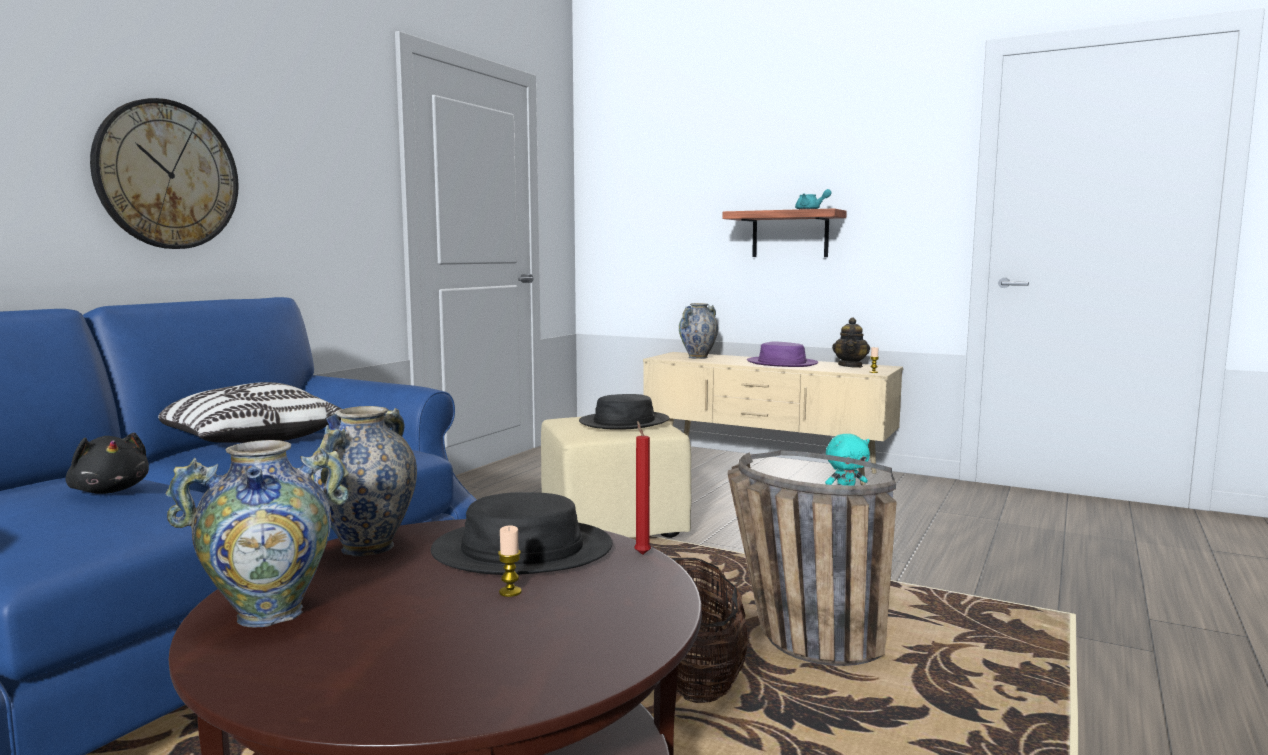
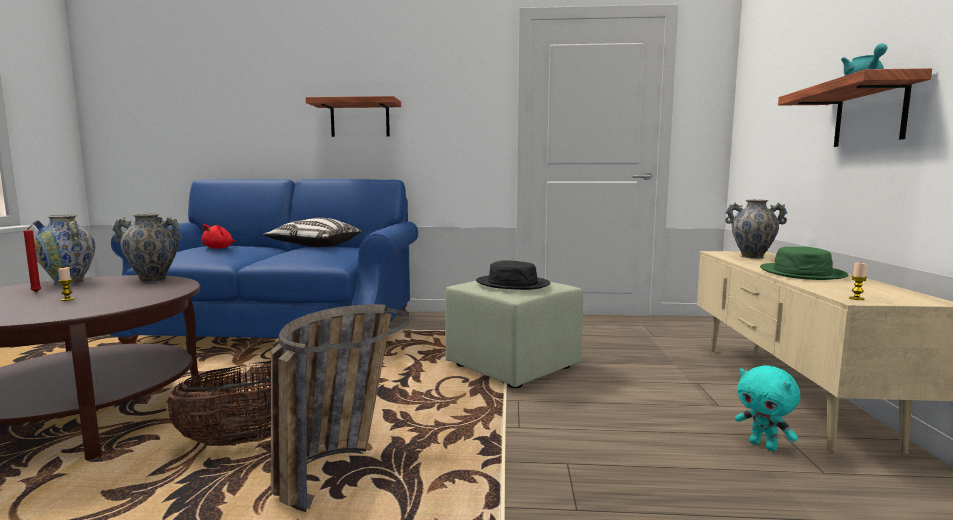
camera: 65 degrees right, 0 degrees up
black plush toy [65,432,149,494] -> red plush toy [202,224,236,249]
wall clock [90,98,239,249] -> shelf [306,96,401,137]
black hat [431,492,613,575] -> none
beige ottoman [541,417,691,538] -> green ottoman [445,281,583,388]
red candle [635,421,651,555] -> red candle moved to [24,223,41,292]
purple hat [747,341,818,367] -> green hat [760,247,848,280]
teapot [832,317,870,368] -> none

